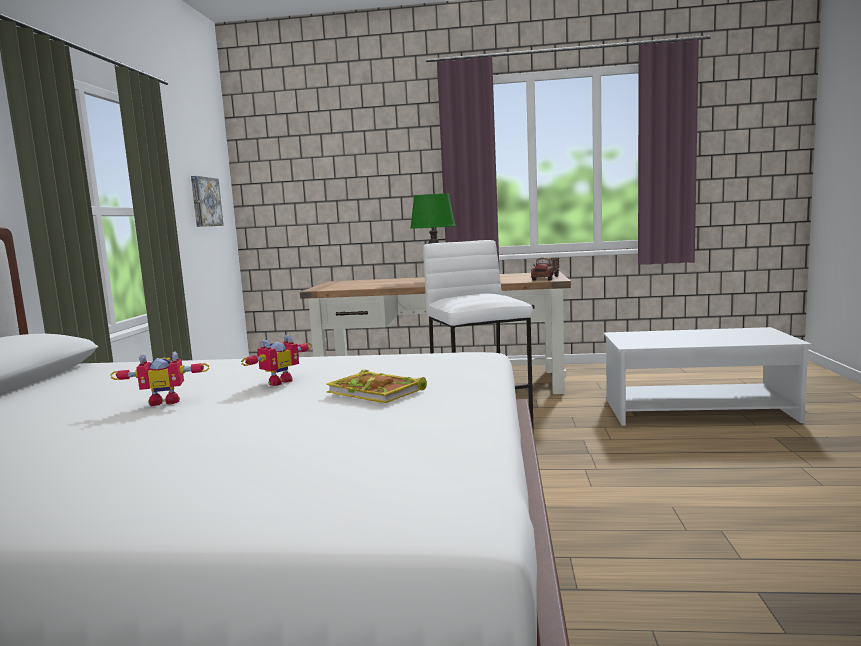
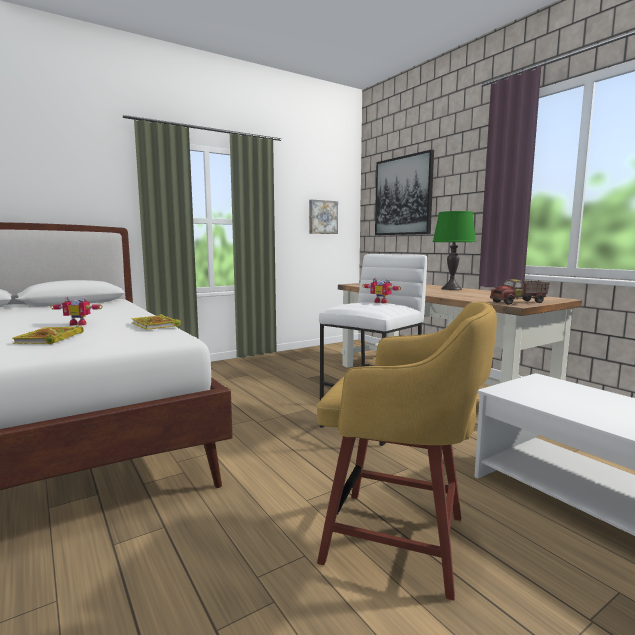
camera: 50 degrees right, 0 degrees up
toy robot [110,351,210,406] -> toy robot moved to [362,278,401,303]
none -> book [131,314,181,330]
none -> yellow stool [317,302,497,601]
none -> picture [375,149,434,235]

